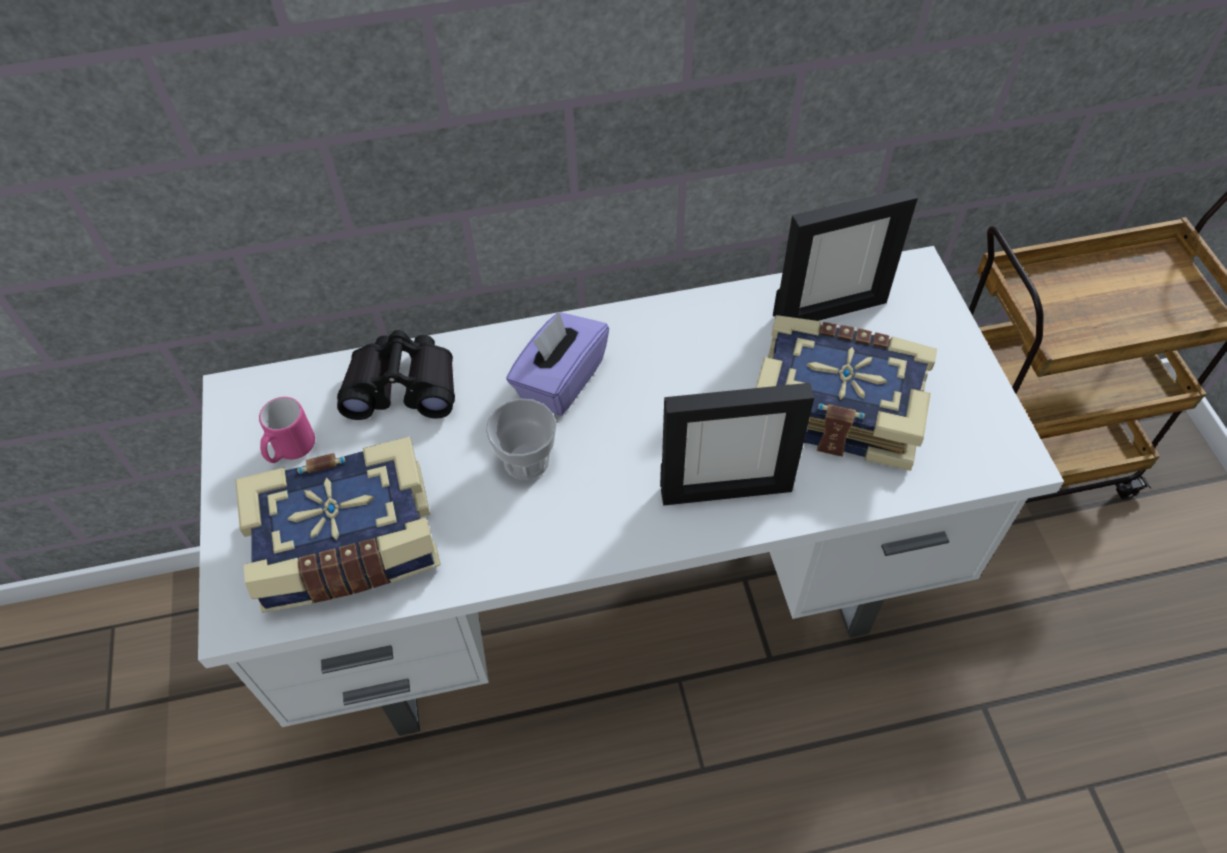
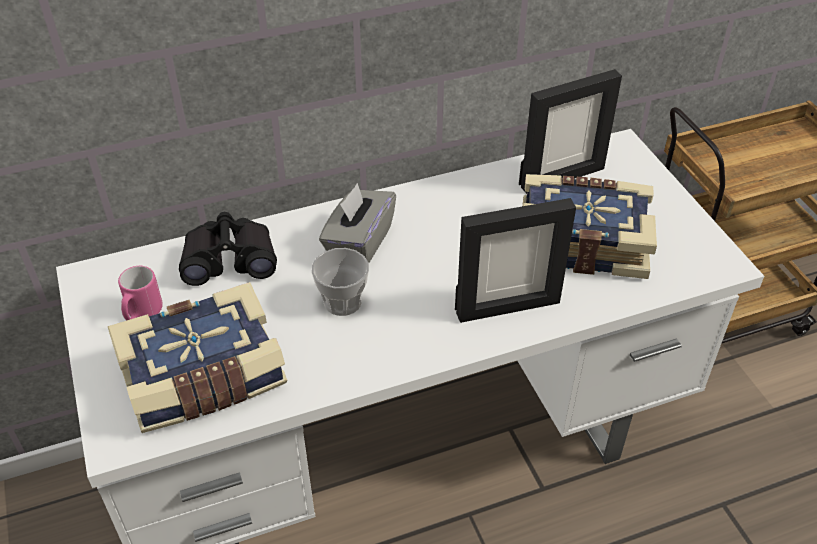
camera: 10 degrees left, 10 degrees down
purple tissue box [506,312,609,416] -> grey tissue box [319,183,396,262]

